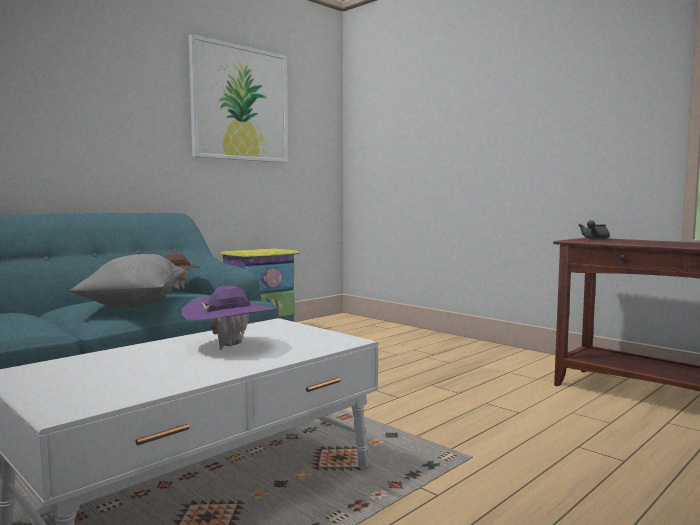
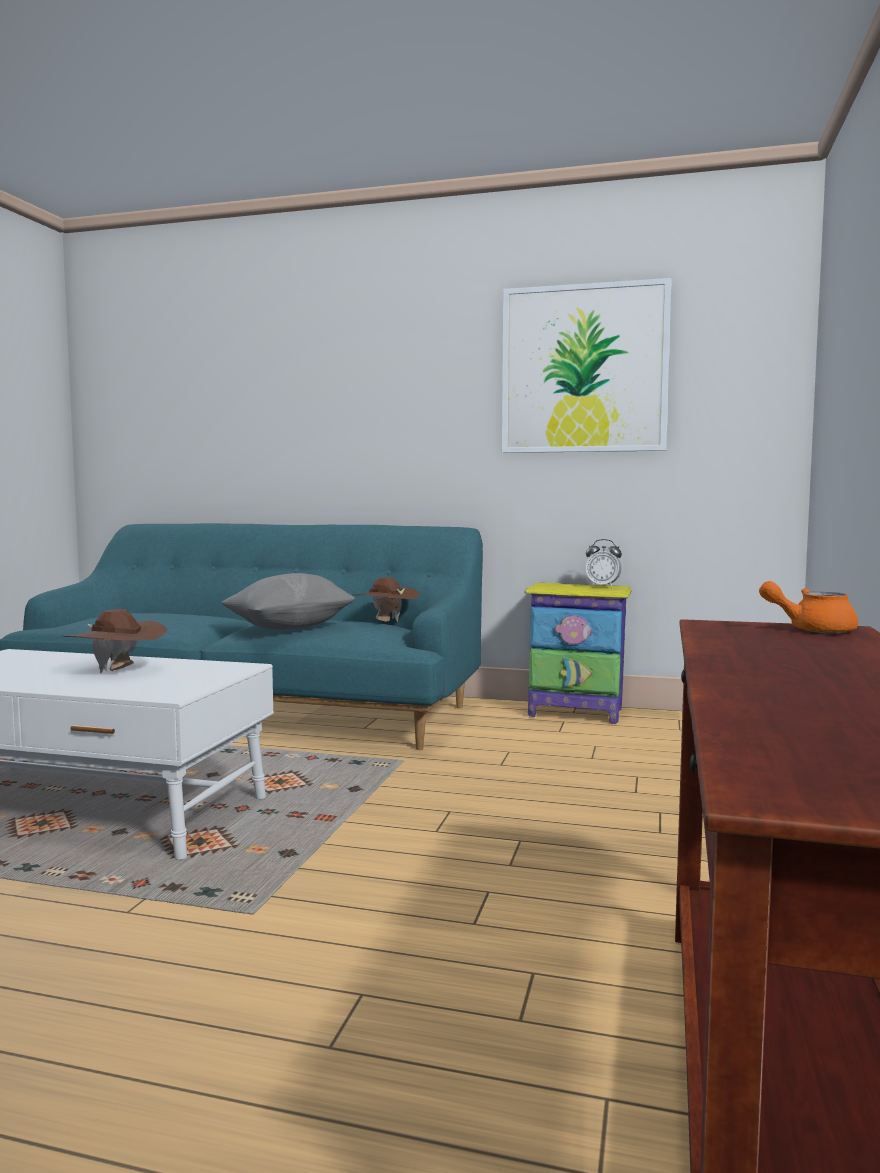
camera: 60 degrees right, 0 degrees up
purple hat [182,286,275,350] -> brown hat [62,609,168,673]
grey teapot [578,220,610,239] -> orange teapot [759,581,858,634]
none -> alarm clock [585,539,622,588]

